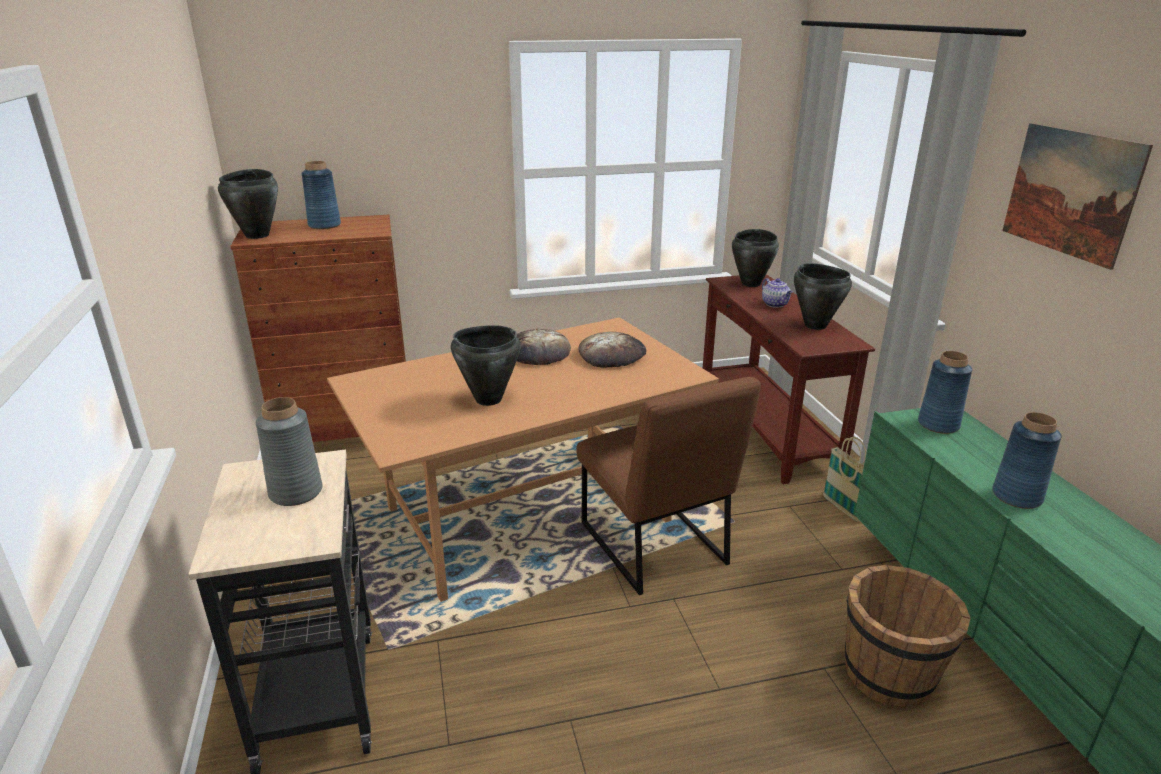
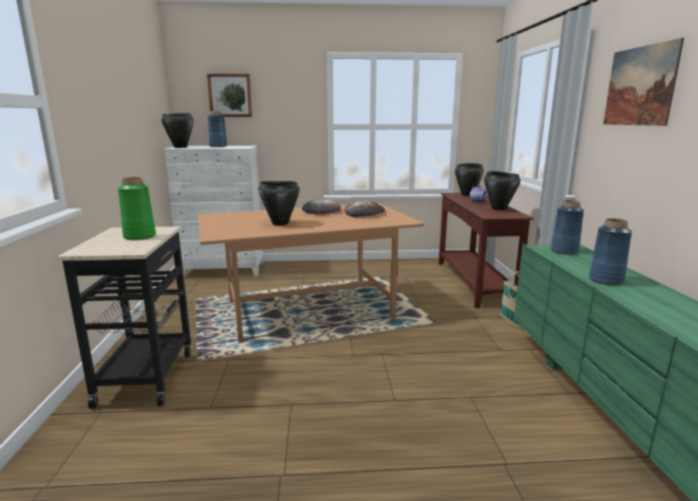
camera: 10 degrees right, 10 degrees down
brown dresser [230,215,406,442] -> white dresser [163,146,263,276]
grey vase [256,397,322,506] -> green vase [118,177,156,240]
brown chair [577,377,761,595] -> none
brown bucket [845,565,971,707] -> none
none -> picture [207,74,252,117]

